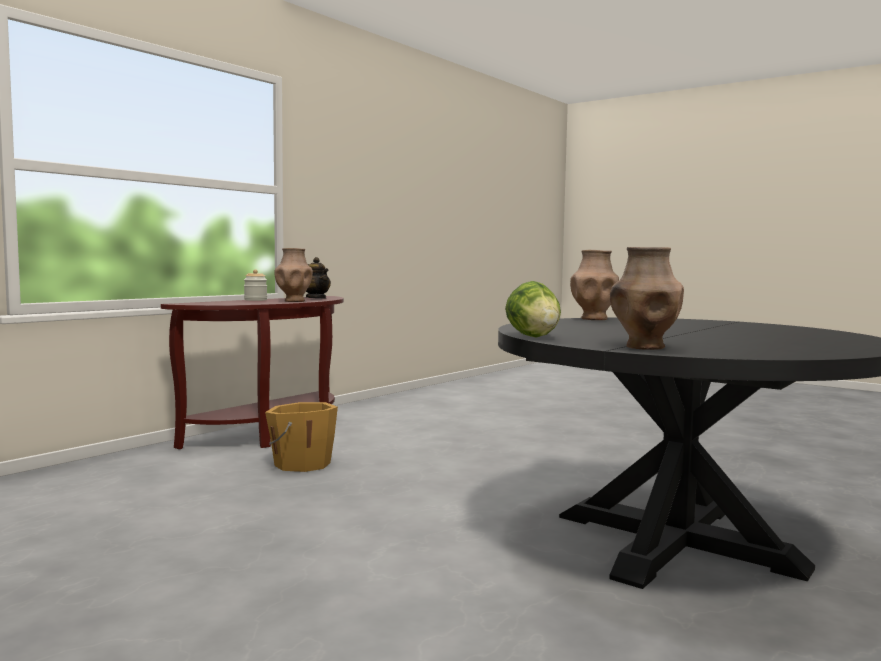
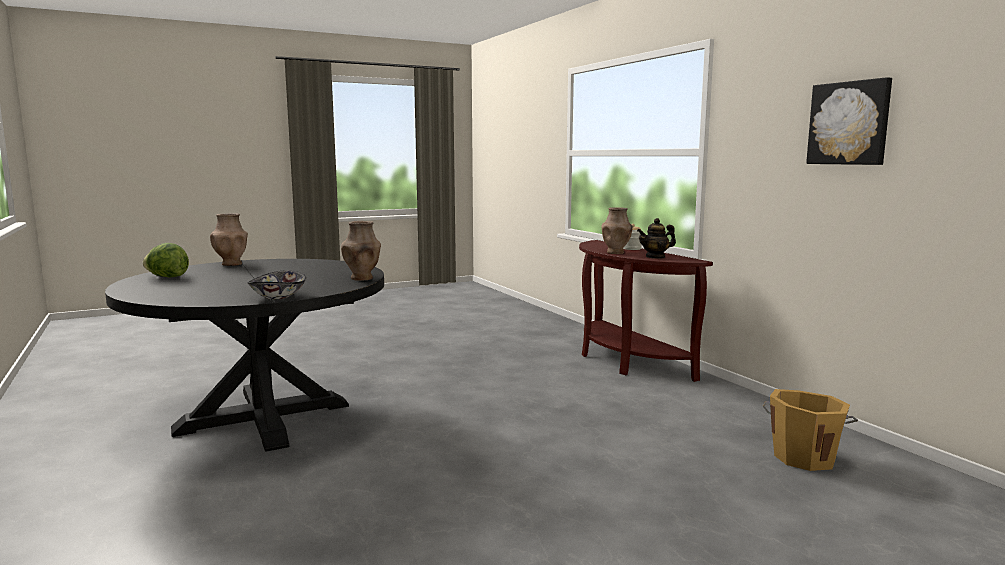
camera: 115 degrees right, 5 degrees up
orange bucket [265,402,338,472] -> orange bucket moved to [763,389,858,471]
lettuce [505,281,561,337] -> lettuce moved to [143,243,189,277]
none -> bowl [247,270,306,300]
none -> picture [806,77,892,165]

